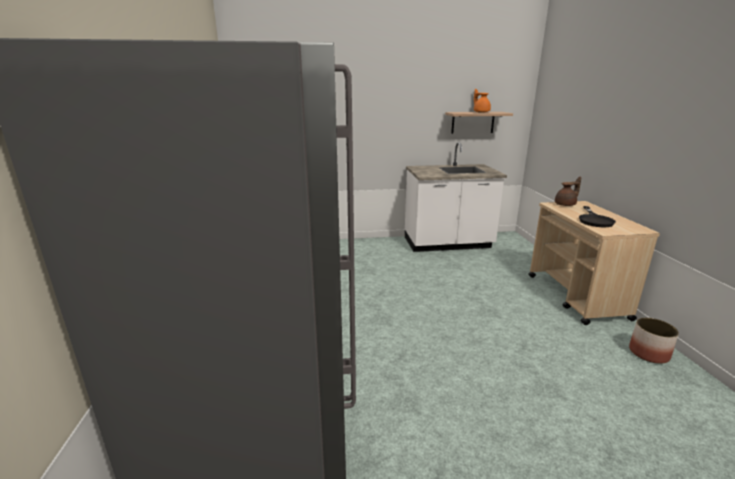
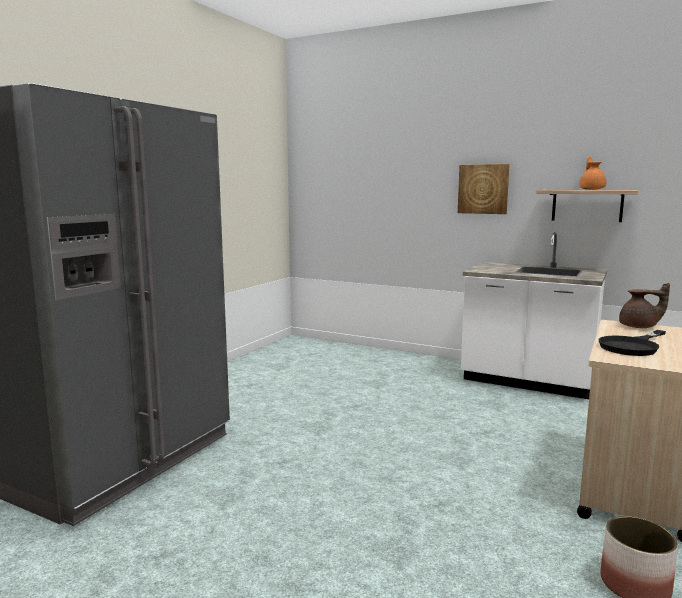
camera: 35 degrees right, 10 degrees down
none -> picture [458,164,509,214]

